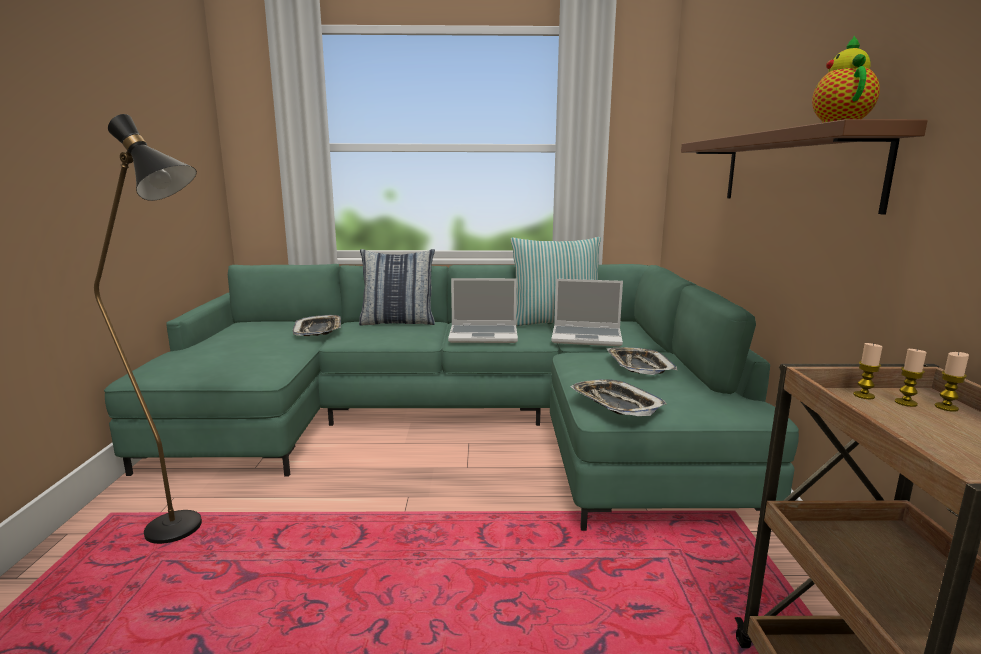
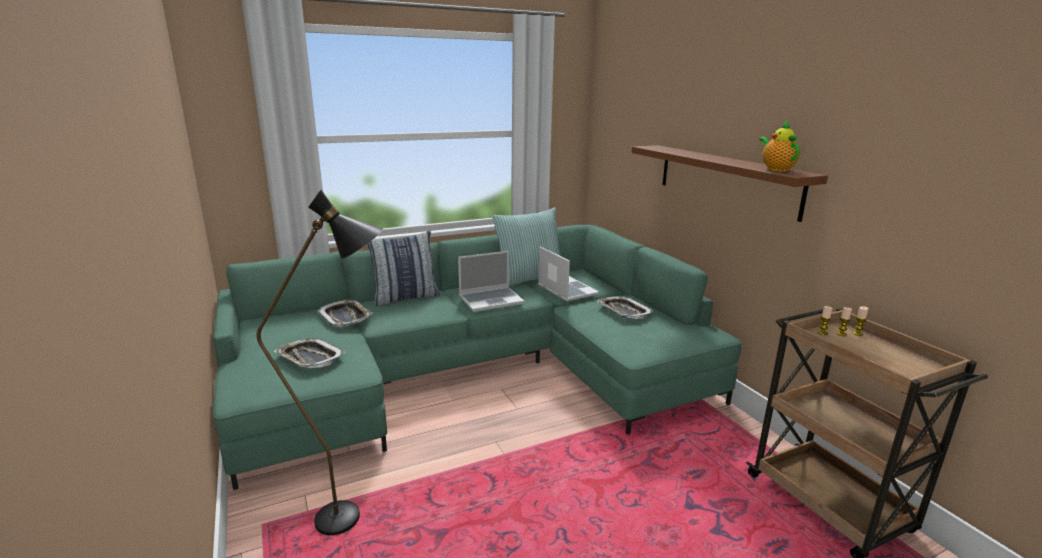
camera: 25 degrees left, 5 degrees up
laptop [551,279,623,346] -> laptop turned 105 degrees counterclockwise [538,246,599,302]
tray [571,379,667,416] -> tray moved to [274,338,345,368]

